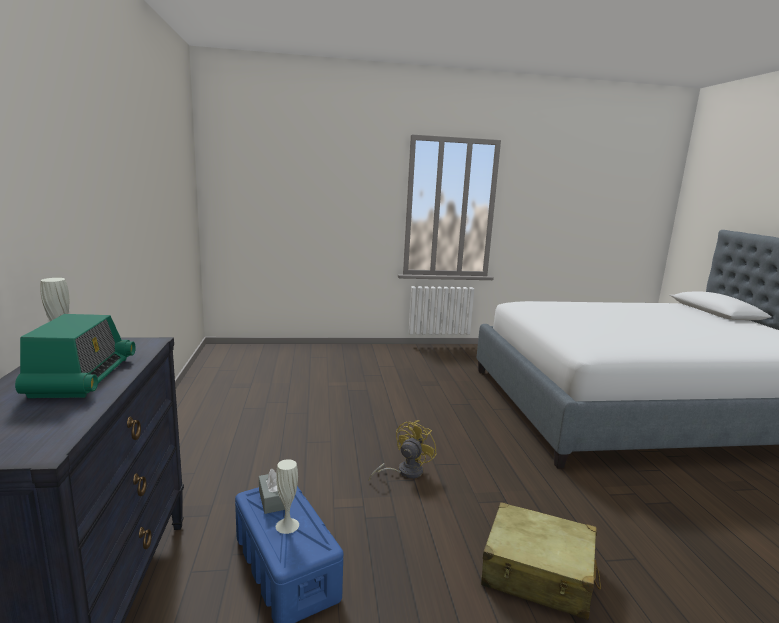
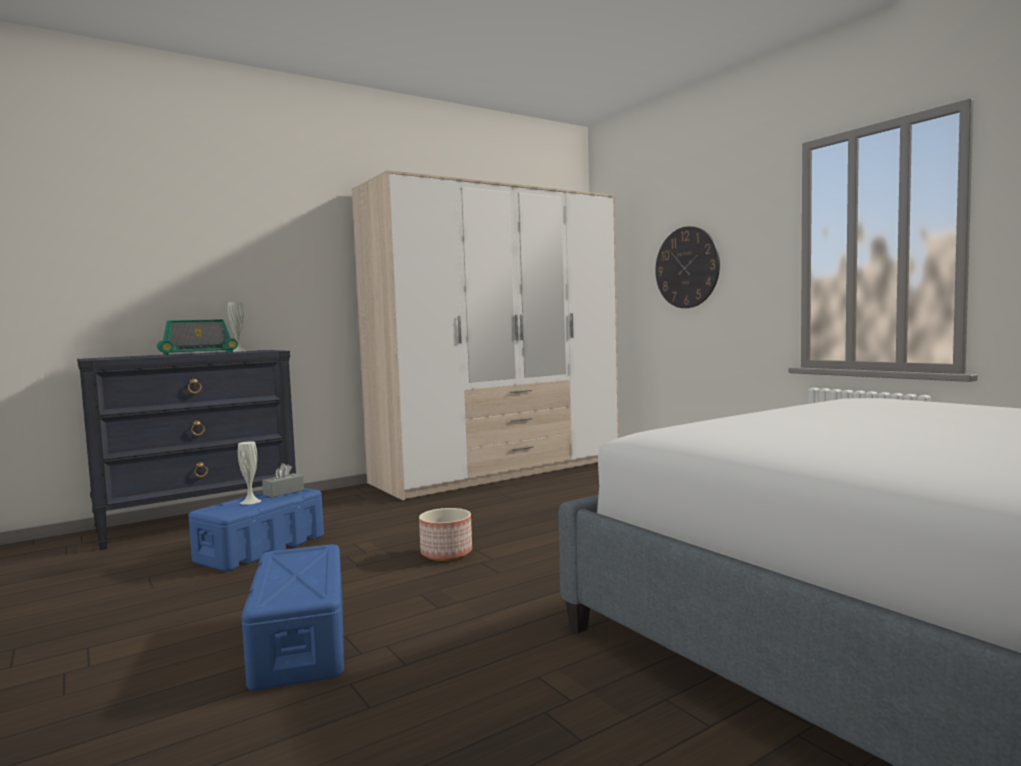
camera: 65 degrees right, 10 degrees down
yellow fan [369,420,437,482] -> planter [419,508,472,561]
beige suitcase [481,502,601,620] -> blue storage box [242,544,344,691]
none -> wardrobe [352,170,619,500]
none -> wall clock [655,226,720,308]

